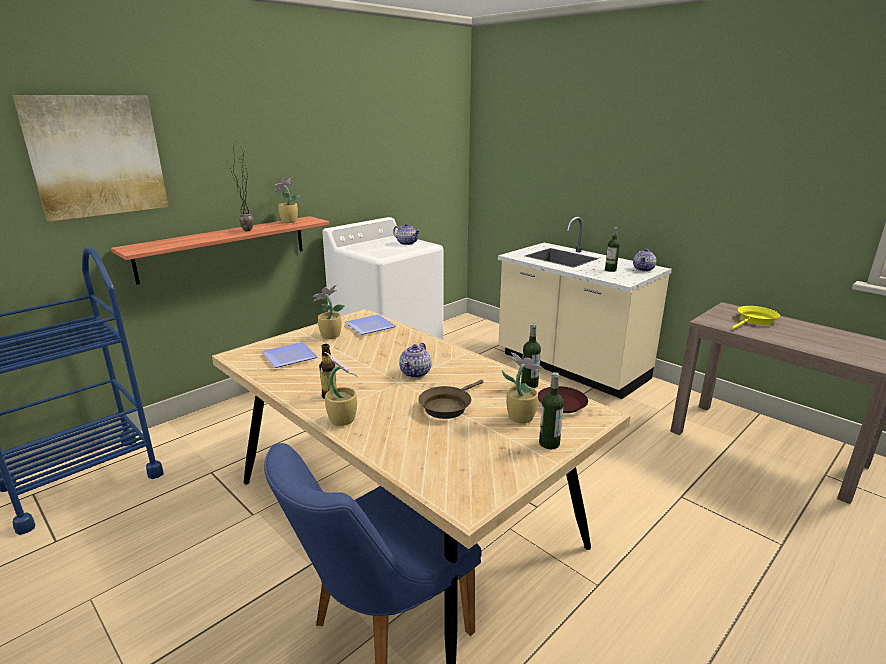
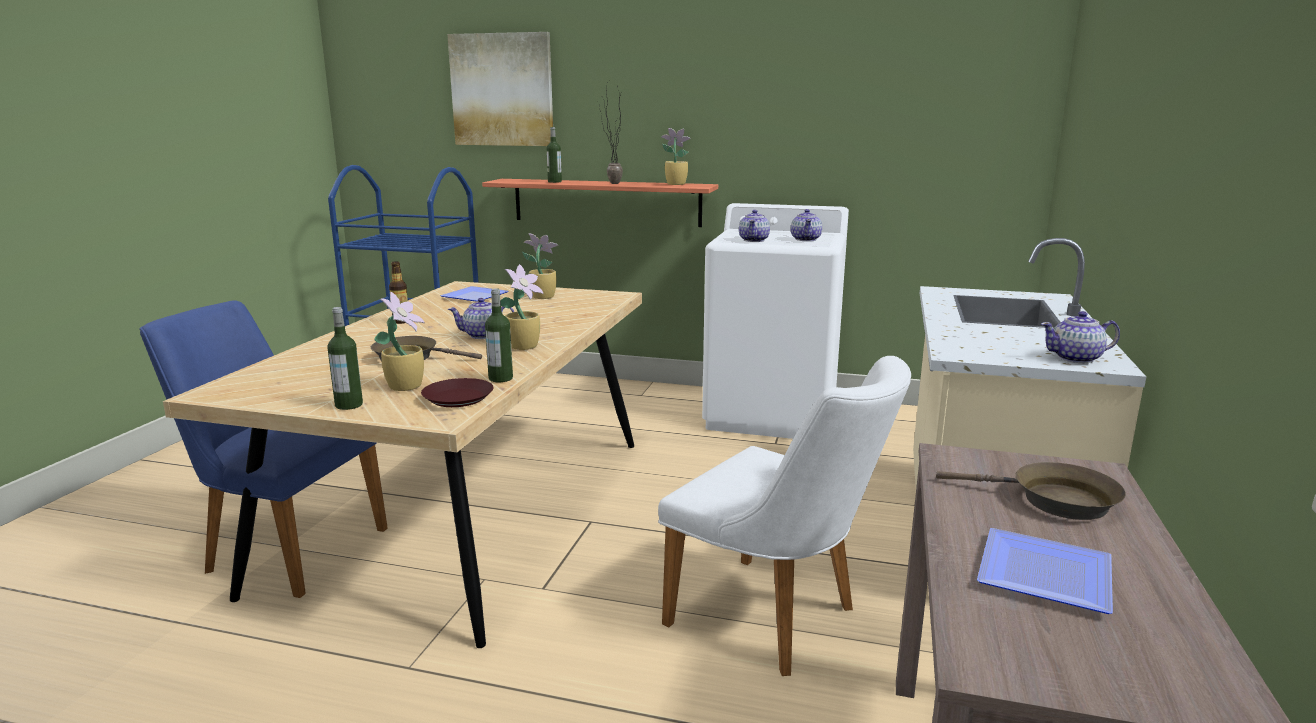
camera: 60 degrees right, 5 degrees down
potted plant [321,352,358,426] -> potted plant moved to [500,264,544,350]
plate [345,315,396,335] -> plate moved to [977,528,1113,614]
bottle [605,227,620,272] -> bottle moved to [546,127,562,183]
yellow frying pan [731,306,780,330] -> brown frying pan [936,462,1126,520]
none -> white chair [658,356,911,676]
none -> teapot [739,210,770,242]

